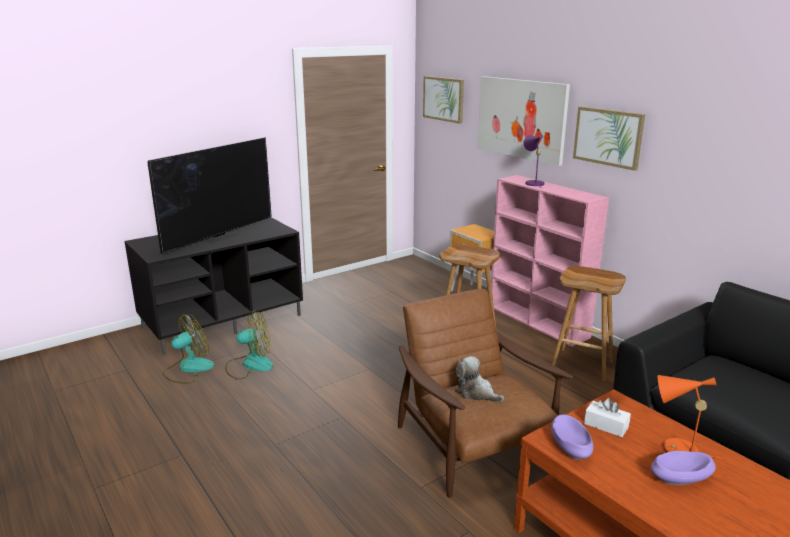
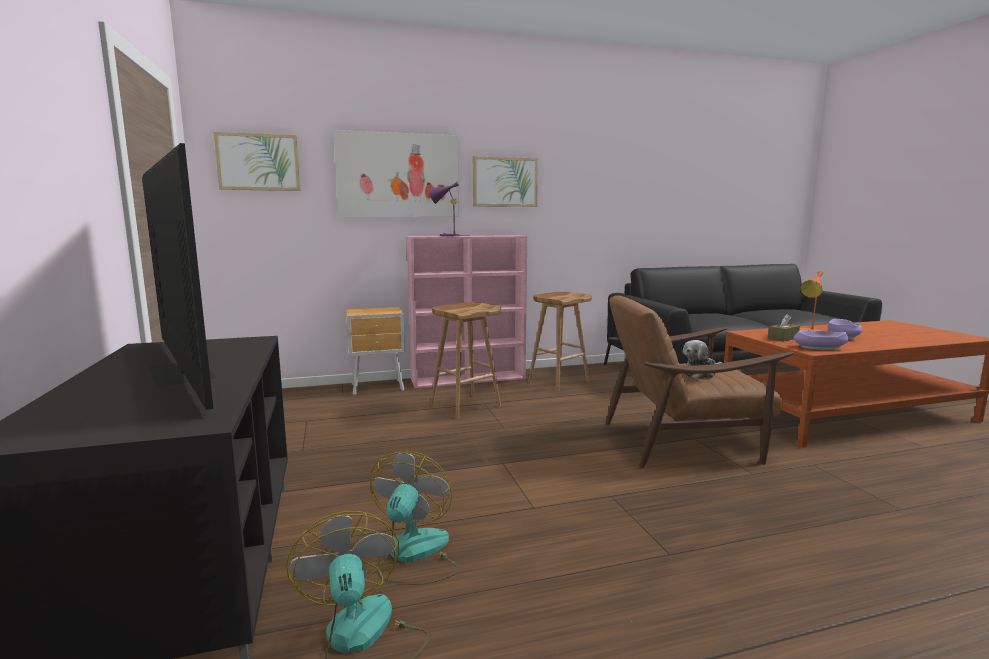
camera: 70 degrees left, 10 degrees down
white tissue box [584,398,631,437] -> brown tissue box [768,314,800,342]

